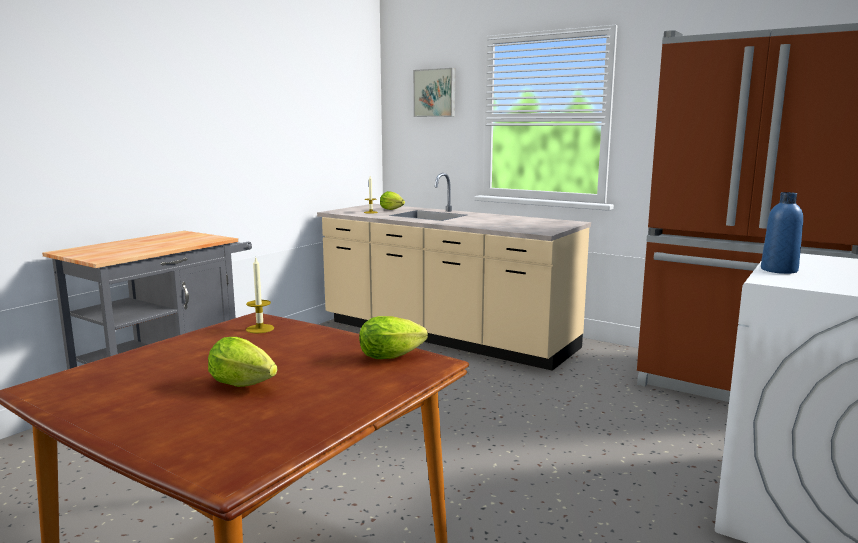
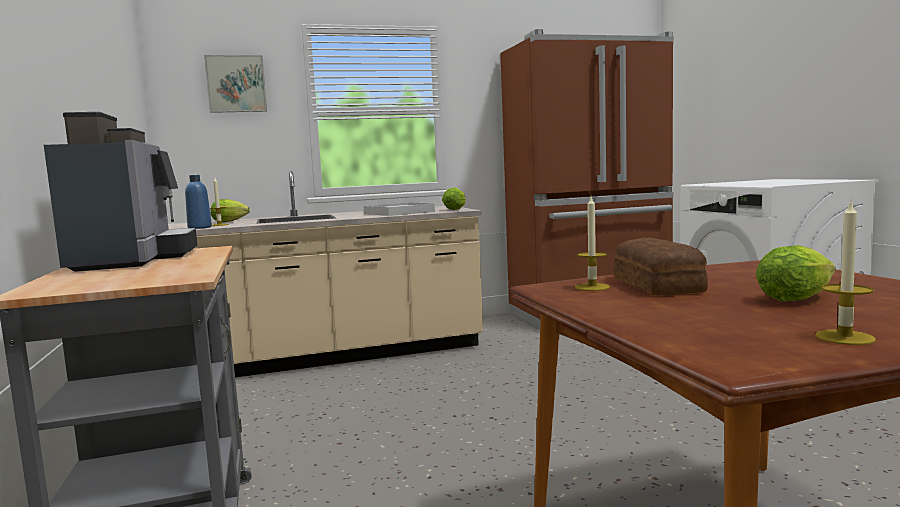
camera: 50 degrees left, 5 degrees down
lettuce [359,316,428,359] -> lettuce moved to [442,188,466,210]
blue bottle [761,192,803,274] -> blue bottle moved to [185,175,212,229]
none -> coffee machine [44,112,197,272]
none -> white tray [363,202,435,216]
none -> bread [613,238,708,295]
none -> candle [815,202,876,345]

